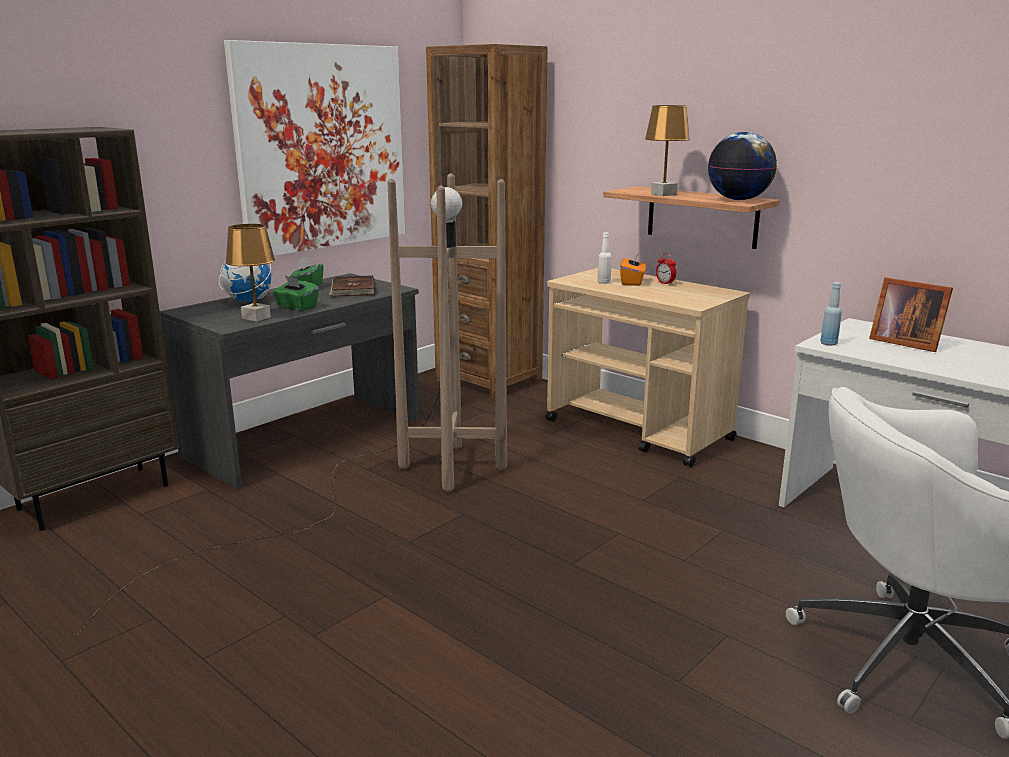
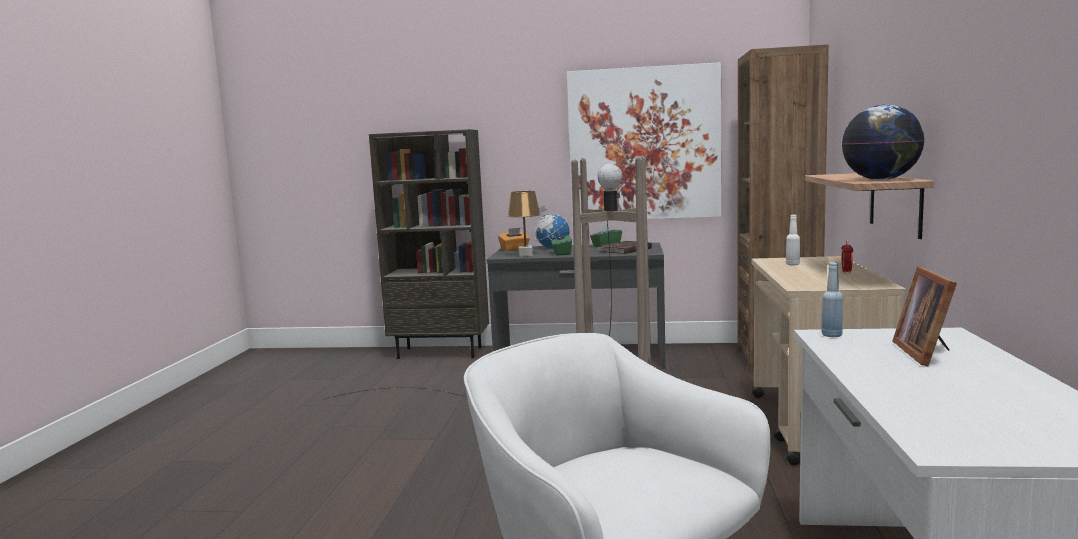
camera: 55 degrees right, 10 degrees down
orange tissue box [620,252,646,286] -> orange tissue box moved to [498,228,530,251]
brown table lamp [645,105,690,196] -> none

